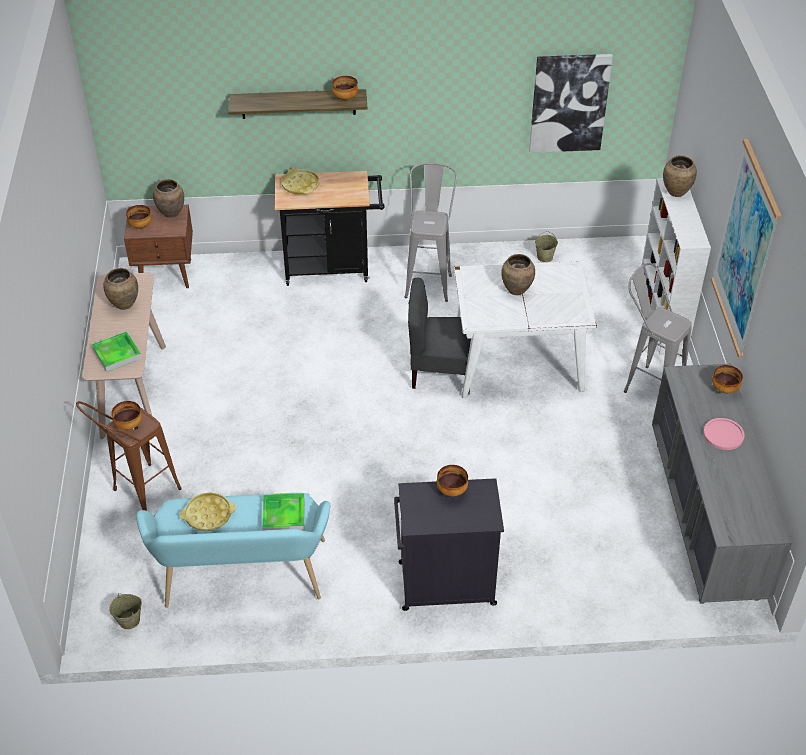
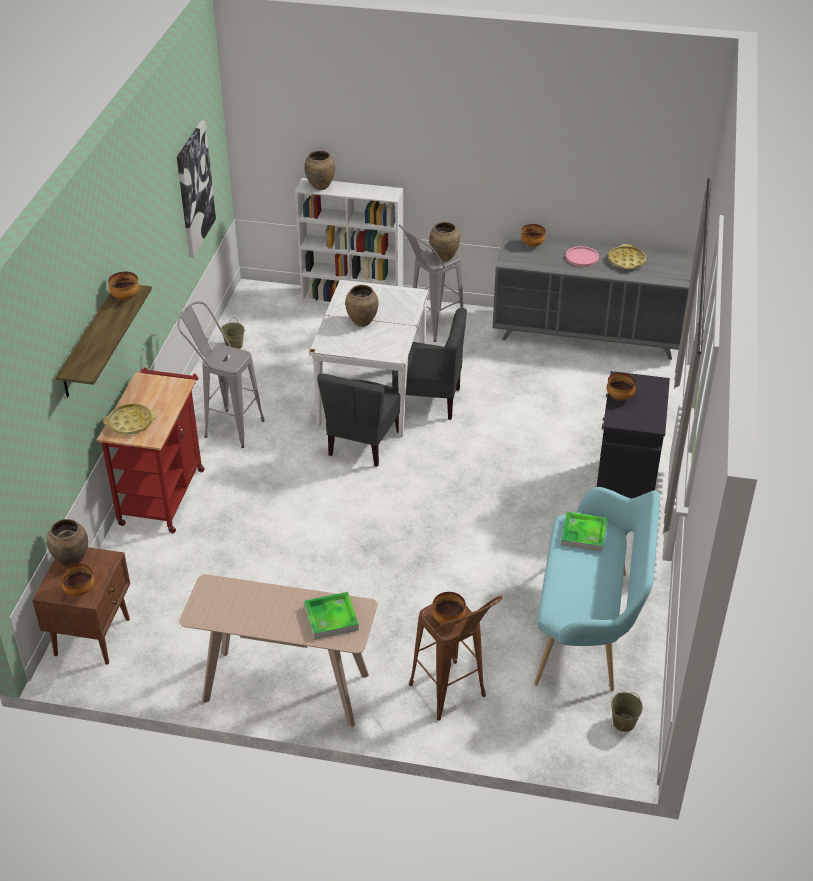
camera: 75 degrees left, 5 degrees down
brown vase [103,268,138,310] -> brown vase moved to [429,222,460,261]
yellow tray [180,492,236,531] -> yellow tray moved to [608,244,646,269]
black cart [275,171,385,286] -> red cart [97,368,205,533]
picture [711,139,781,358] -> none
none -> grey chair [392,308,467,420]

